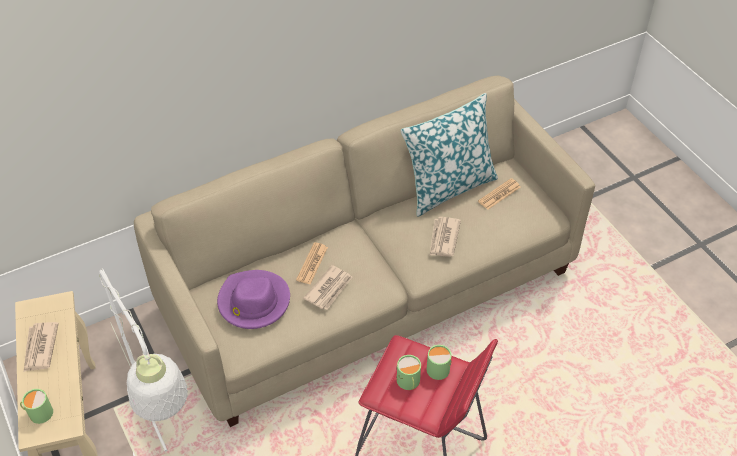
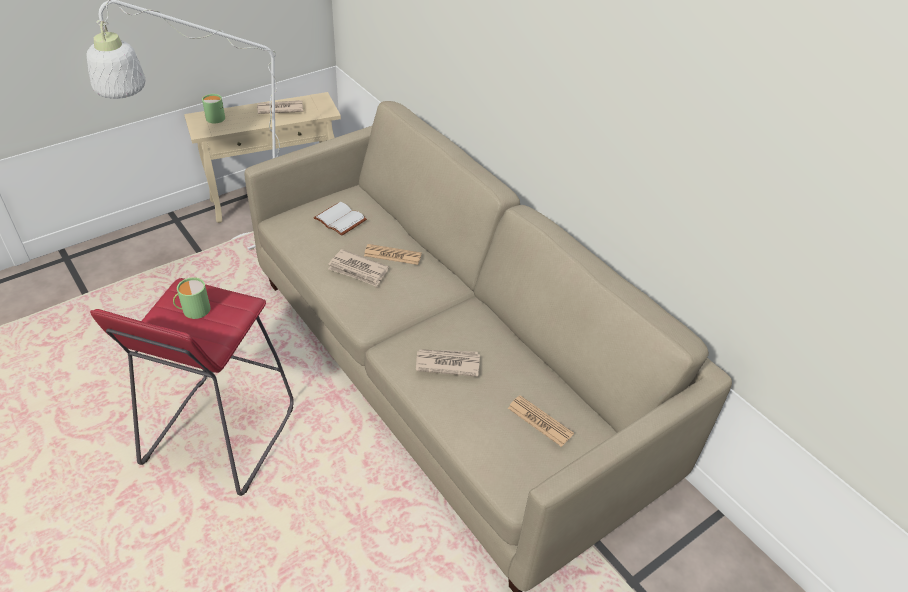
camera: 80 degrees right, 5 degrees down
purple hat [217,270,290,329] -> white book [314,202,367,236]
pillow [401,93,498,217] -> none
green mug [427,345,452,380] -> none

